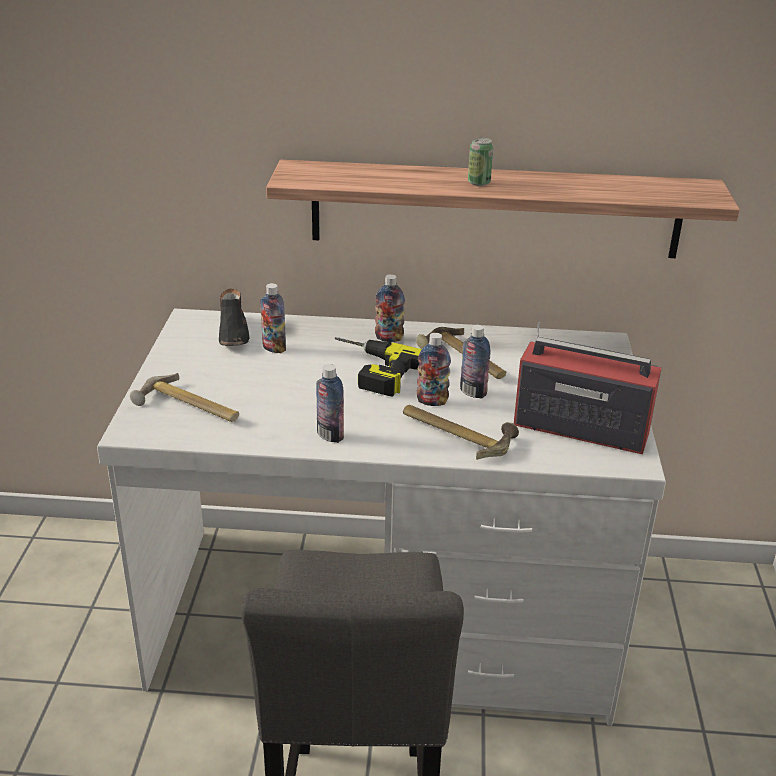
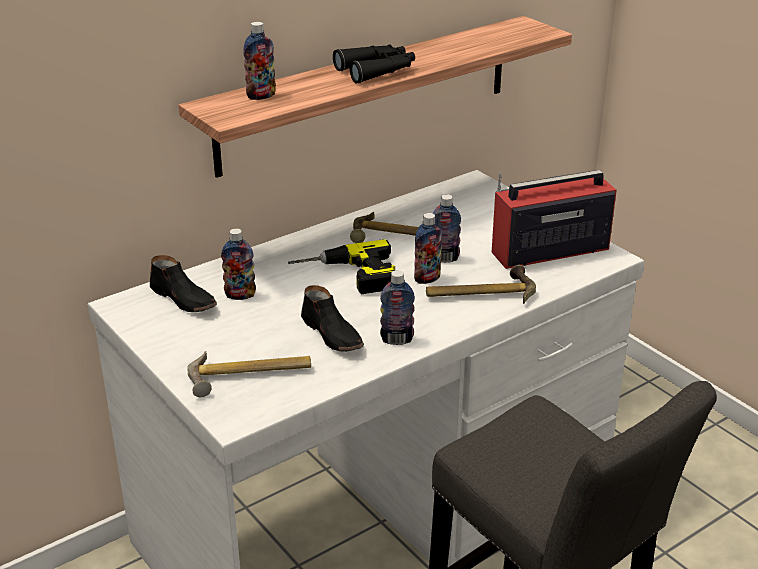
camera: 40 degrees left, 0 degrees up
bottle [375,274,405,342] -> bottle moved to [244,22,276,100]
can [468,138,493,186] -> black binoculars [333,44,415,84]
none -> black shoe [301,285,364,352]

